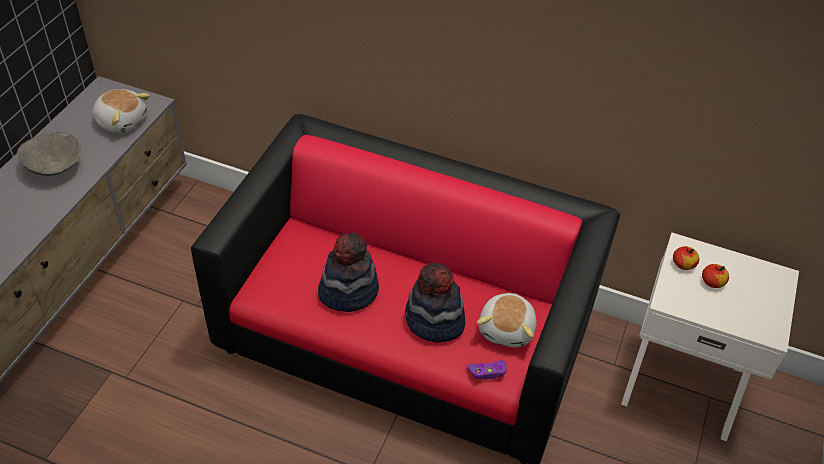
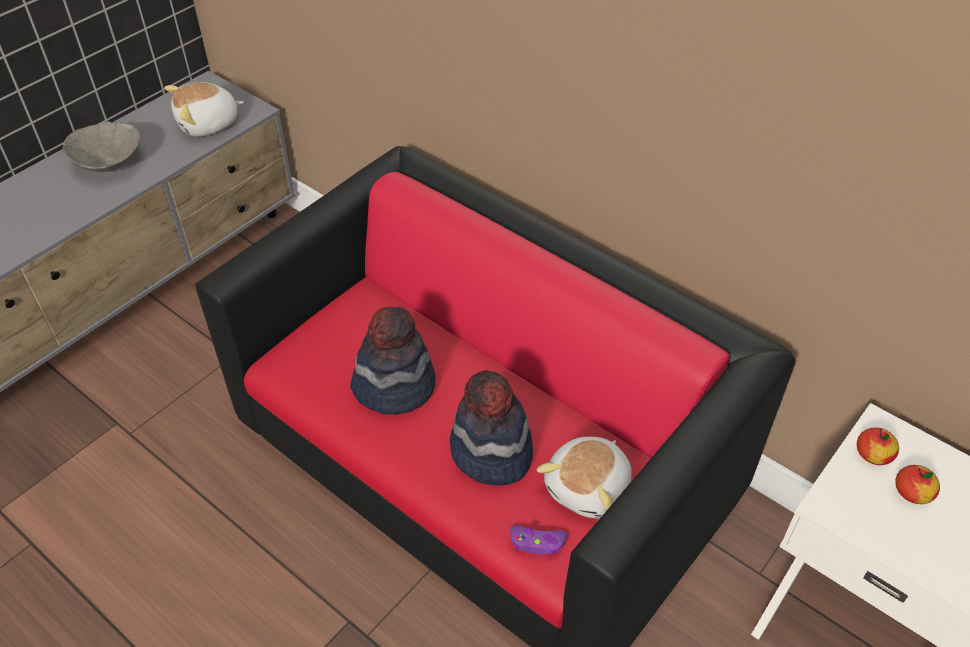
camera: 20 degrees right, 0 degrees up
plush toy [92,89,150,134] -> plush toy turned 105 degrees clockwise [164,82,244,137]

